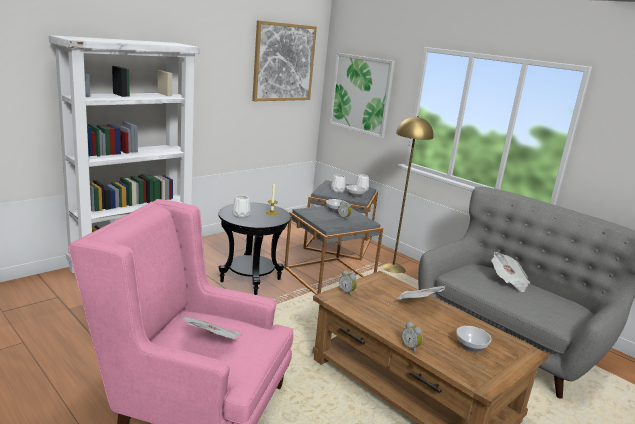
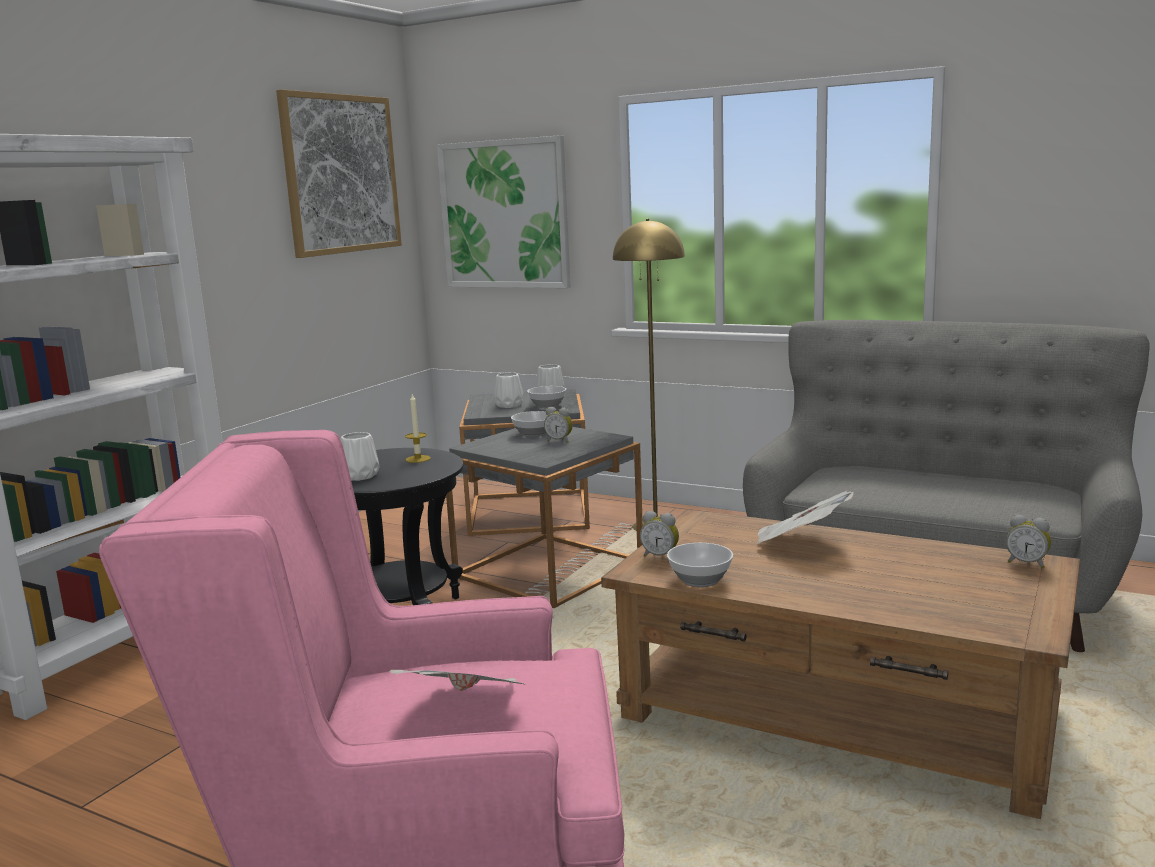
camera: 15 degrees left, 5 degrees down
alarm clock [402,321,423,353] -> alarm clock moved to [1006,514,1051,569]
bowl [456,326,492,353] -> bowl moved to [667,543,733,587]
newspaper [491,252,530,292] -> none

